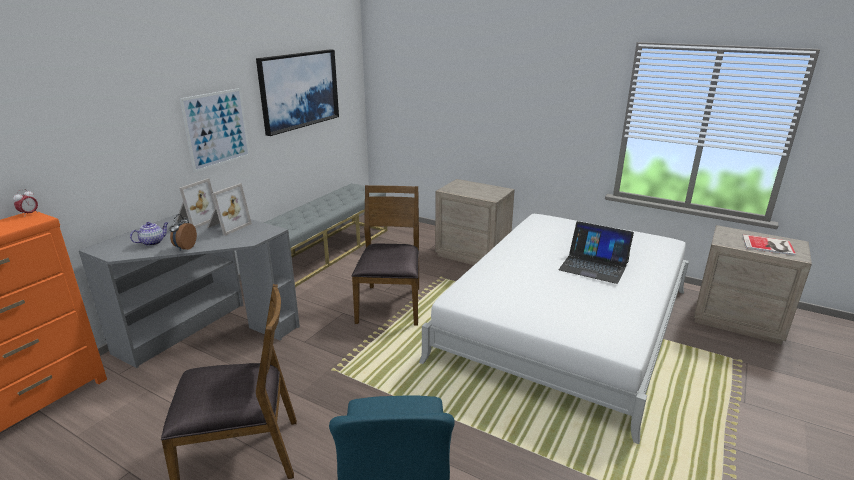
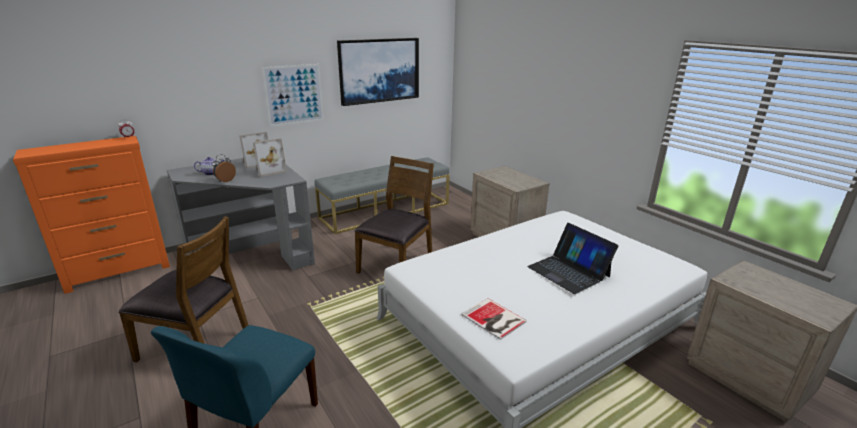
camera: 25 degrees right, 0 degrees up
book [742,234,796,256] -> book moved to [461,298,527,340]

